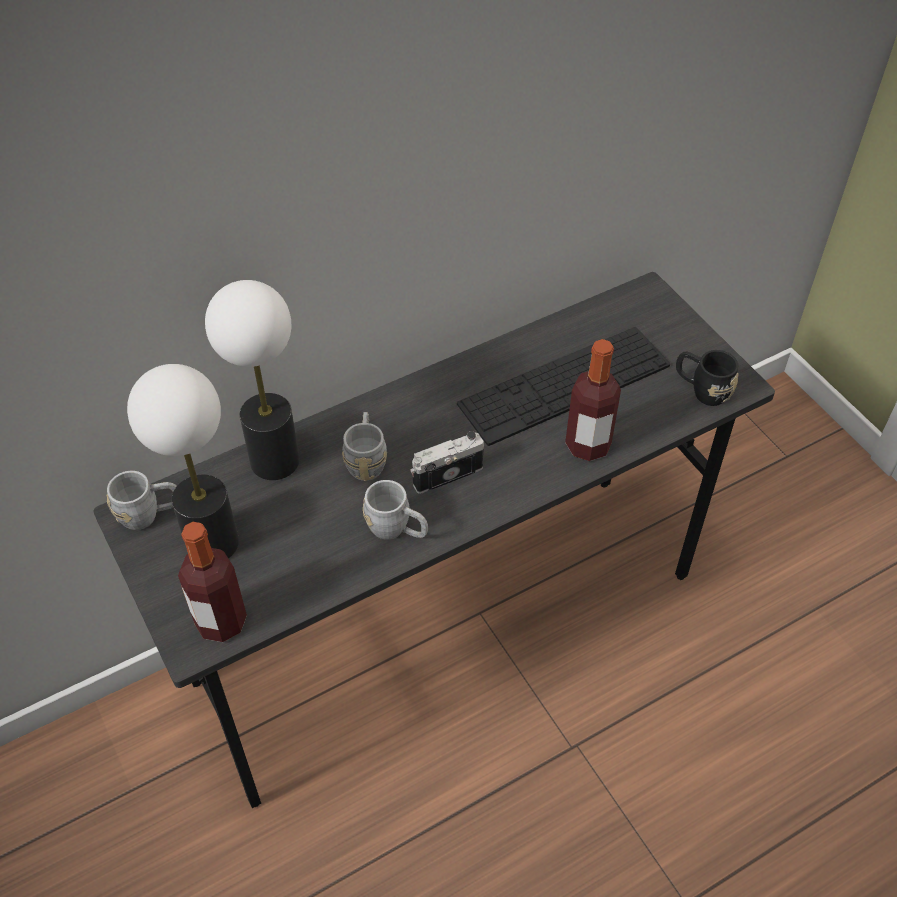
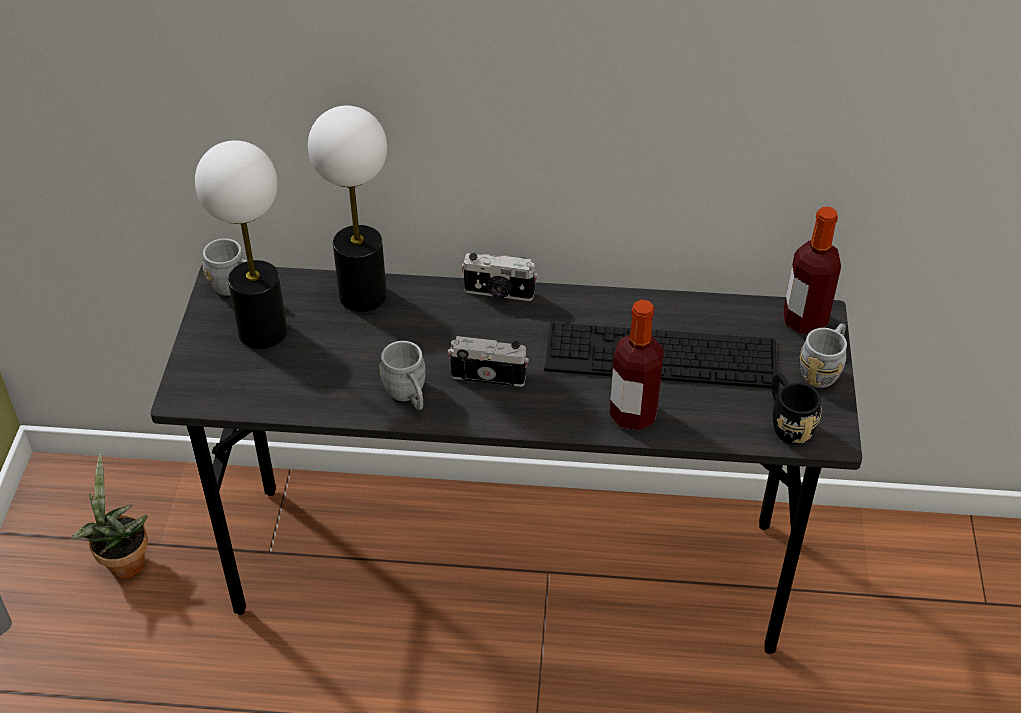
camera: 35 degrees right, 5 degrees down
bottle [178,522,247,642] -> bottle moved to [783,207,841,334]
grey mug [342,412,387,481] -> grey mug moved to [800,323,847,388]
none -> potted plant [71,453,148,579]
none -> camera [461,253,538,301]

